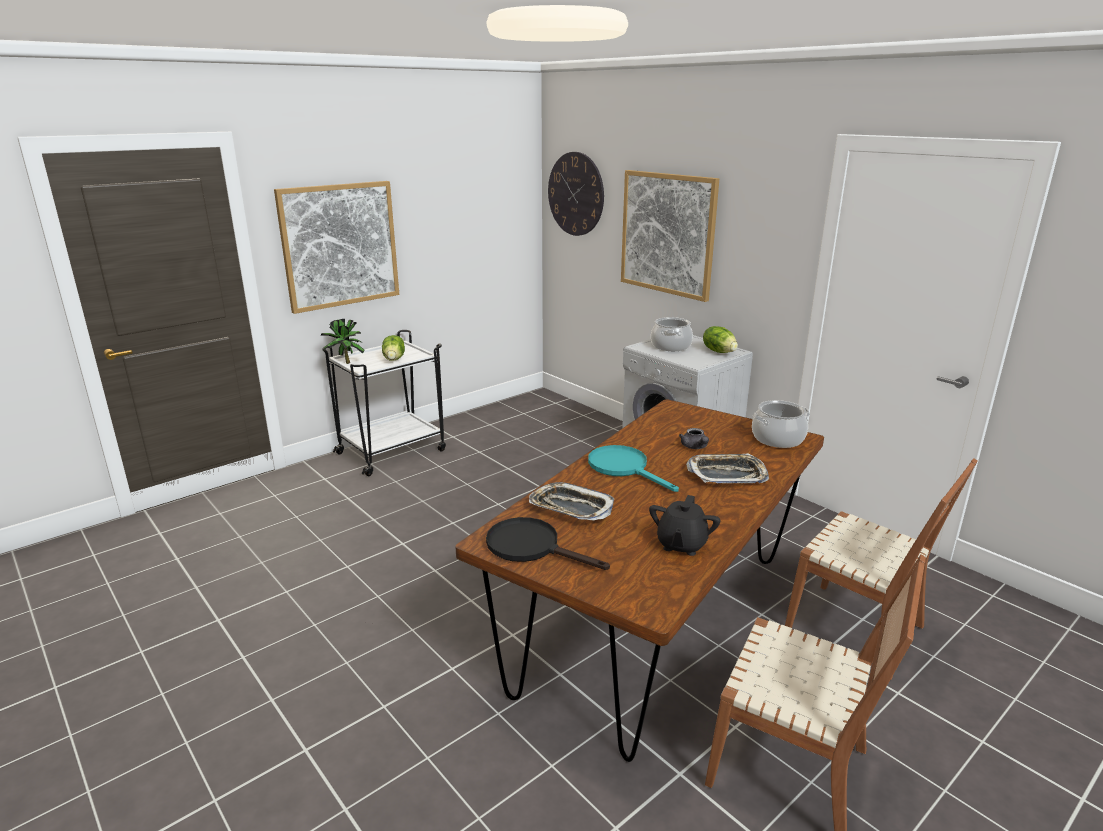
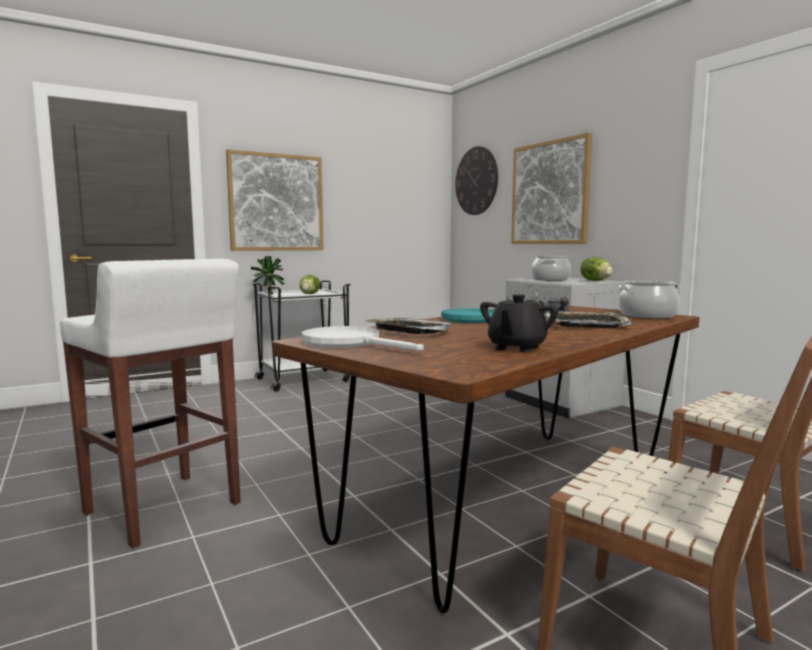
camera: 10 degrees right, 15 degrees down
black frying pan [486,517,610,570] -> white frying pan [302,326,424,351]
none -> white stool [60,259,241,548]

